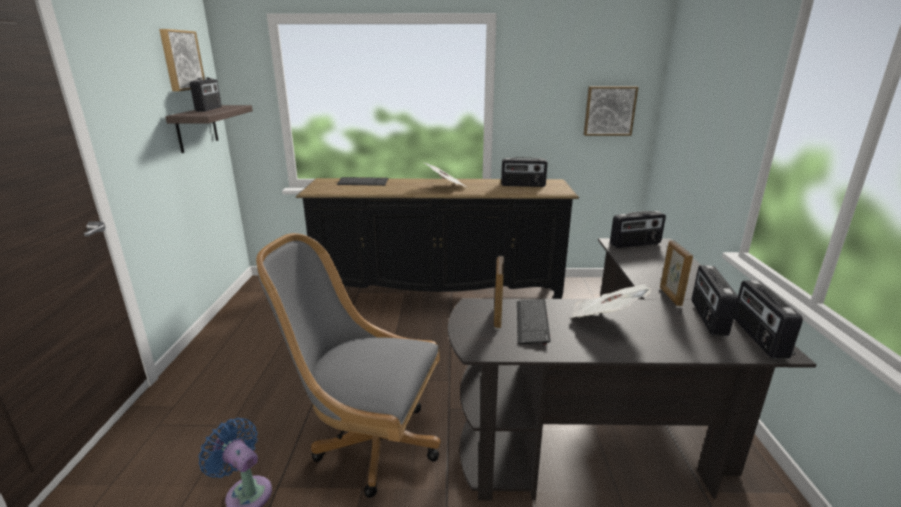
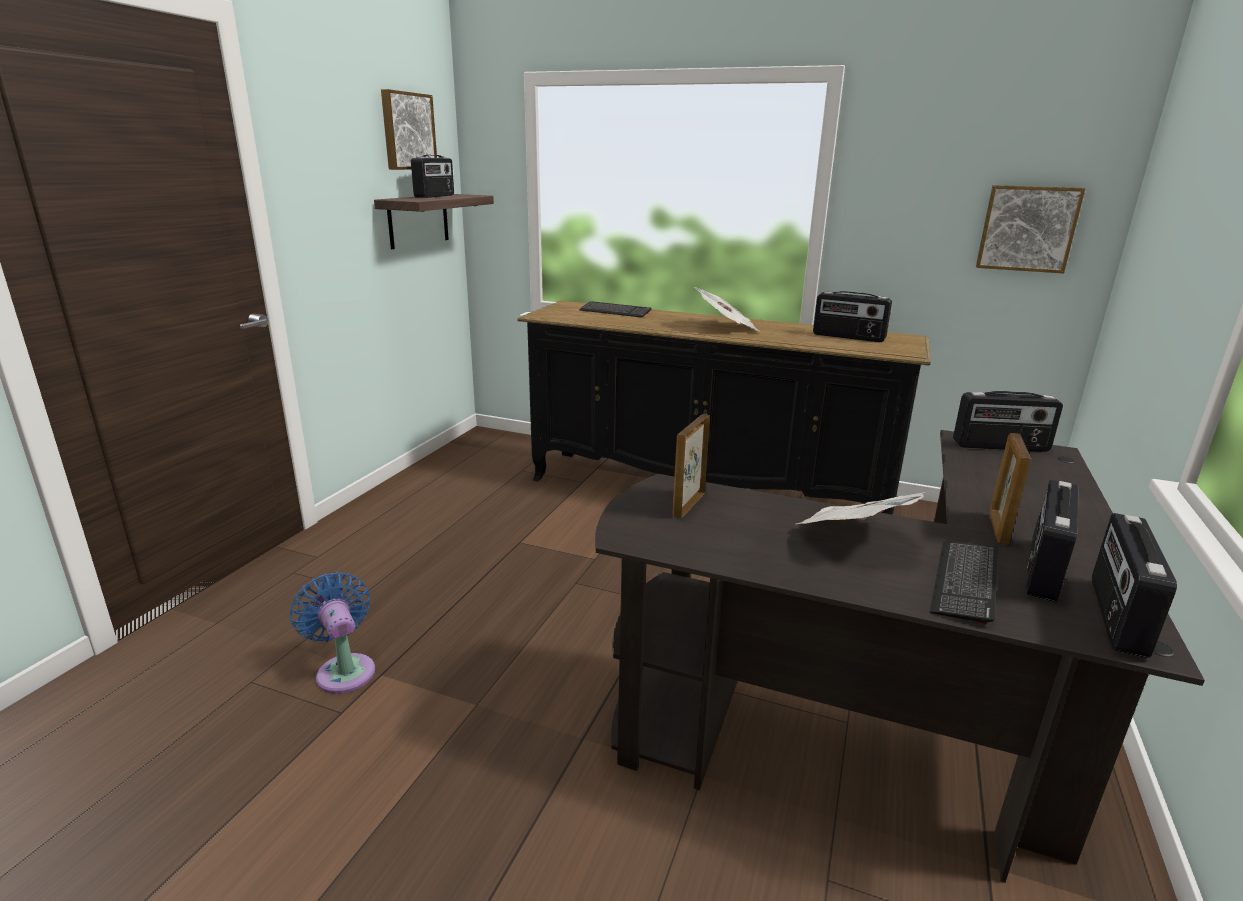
camera: 20 degrees right, 0 degrees up
grey office chair [256,233,441,498] -> none
keyboard [517,299,551,345] -> keyboard moved to [930,542,998,625]

